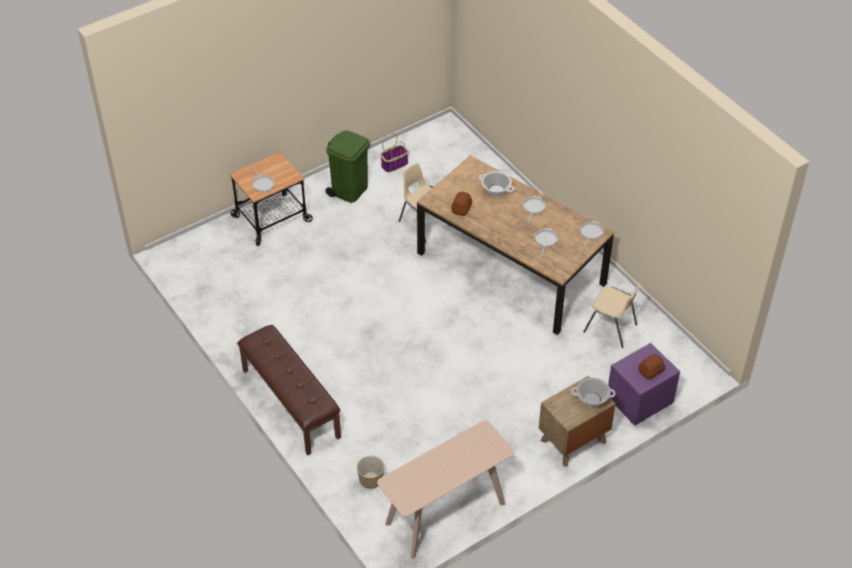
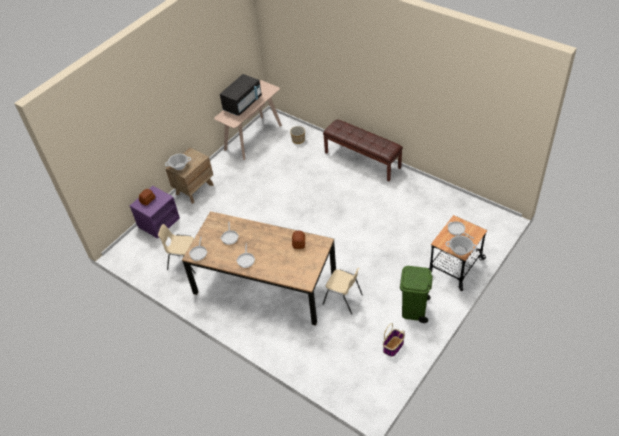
camera: 165 degrees right, 0 degrees up
cooking pot [479,171,514,196] -> cooking pot moved to [446,235,477,256]
none -> black microwave [220,74,262,116]

